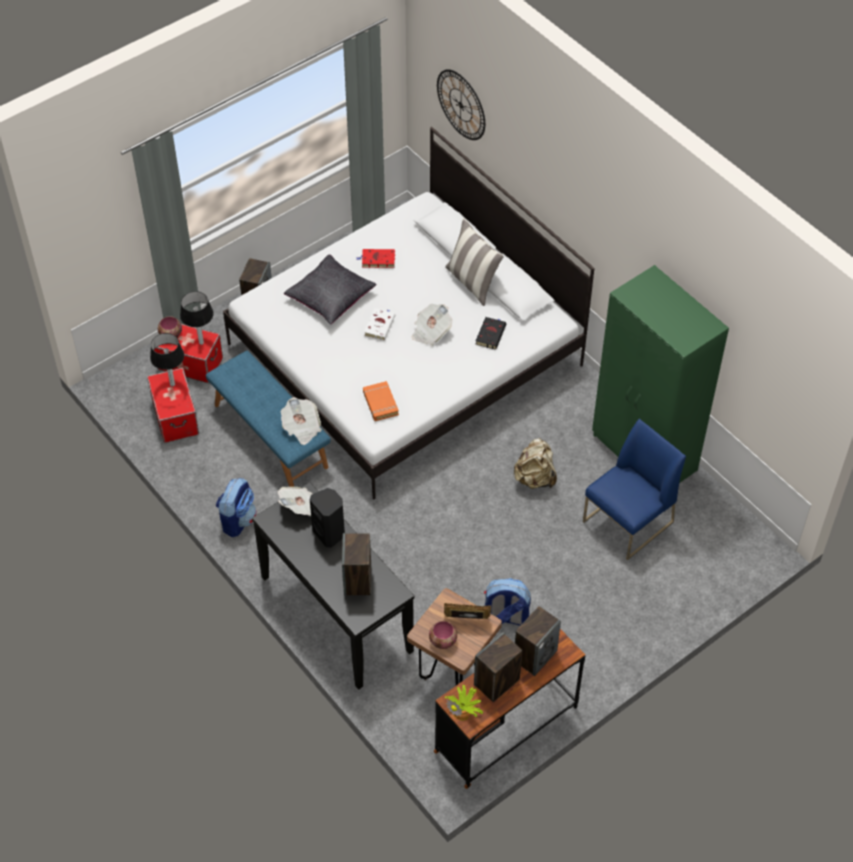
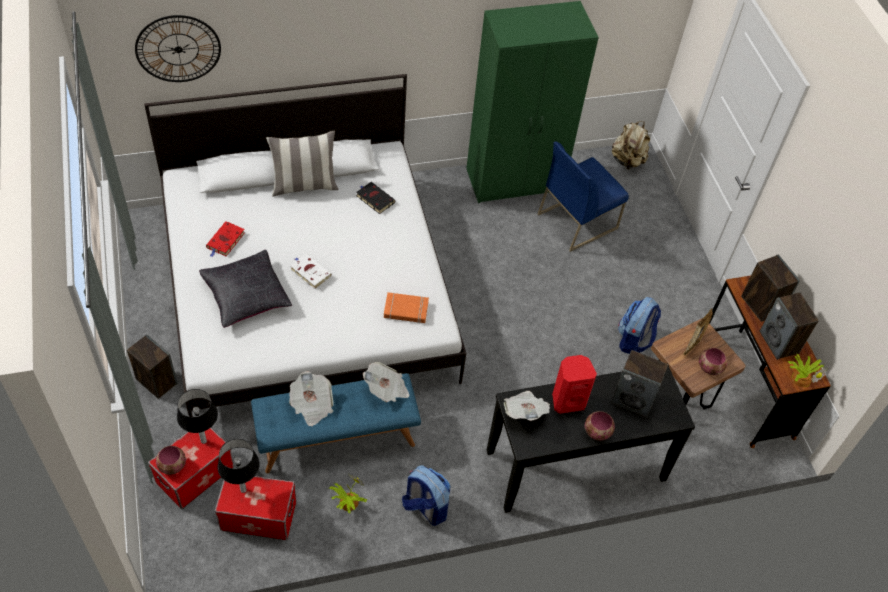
camera: 70 degrees left, 0 degrees up
black speaker [310,488,345,547] -> red speaker [552,355,597,414]
newspaper [411,304,452,346] -> newspaper moved to [289,371,333,426]
beige backpack [513,438,557,489] -> beige backpack moved to [612,121,650,170]
blue chair [583,418,686,560] -> blue chair turned 105 degrees counterclockwise [537,141,629,252]
none -> potted plant [329,474,367,513]
none -> bowl [585,411,615,441]

